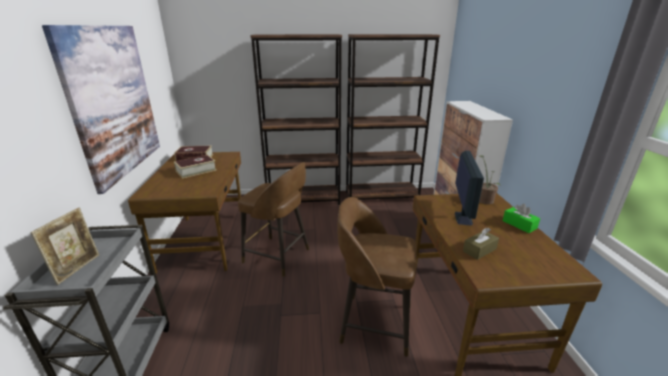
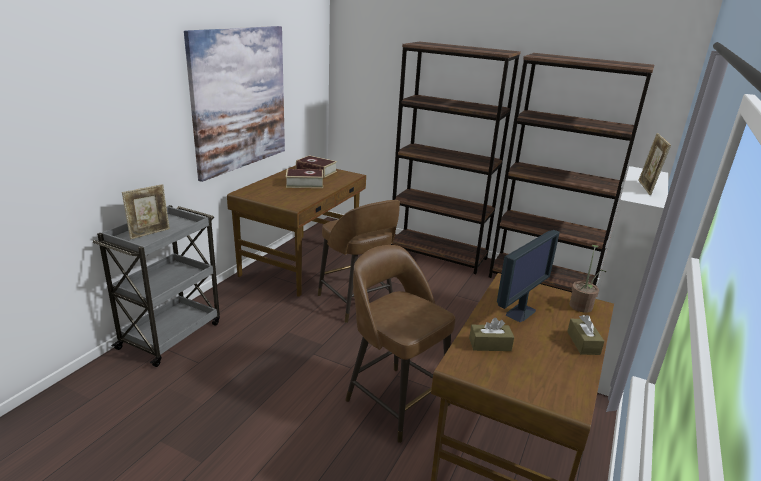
camera: 30 degrees right, 0 degrees up
green tissue box [503,204,540,233] -> brown tissue box [567,315,605,355]
none -> picture frame [638,133,671,195]

